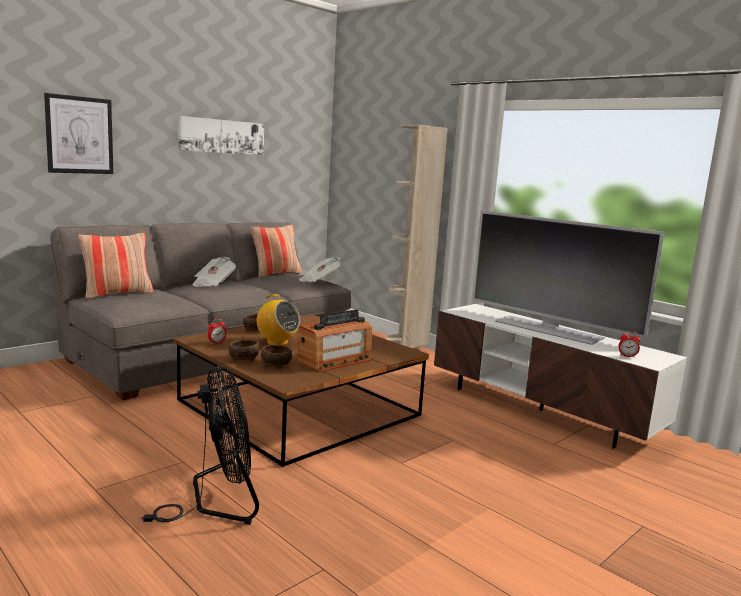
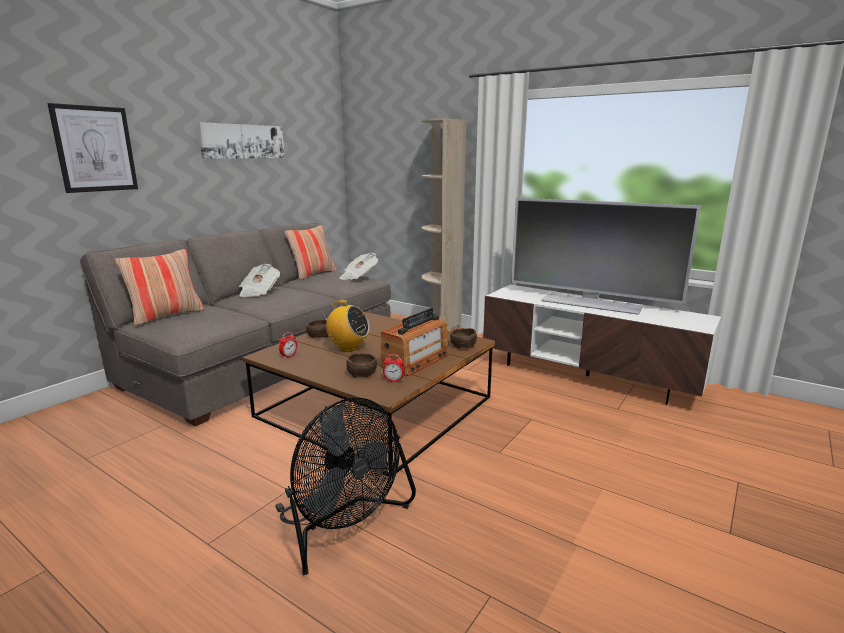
camera: 10 degrees left, 5 degrees up
black fan [141,366,259,525] -> black fan turned 75 degrees clockwise [275,397,416,575]
brown bowl [229,340,259,361] -> brown bowl moved to [450,328,477,348]
alarm clock [619,331,640,358] -> alarm clock moved to [383,354,404,382]

